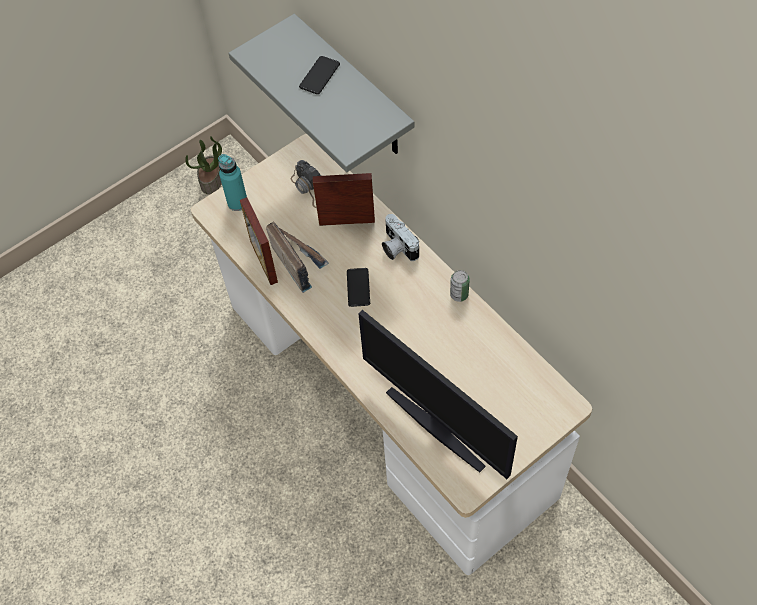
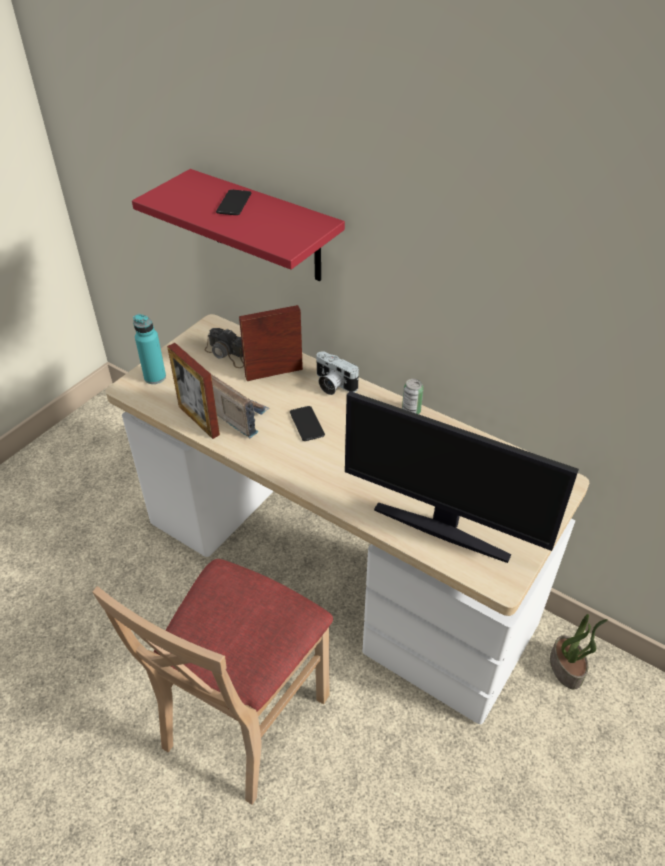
camera: 20 degrees left, 15 degrees down
potted plant [185,136,222,195] -> potted plant moved to [550,614,608,690]
grey shelf [228,14,414,172] -> red shelf [132,169,345,281]
none -> beige chair [92,559,333,805]

